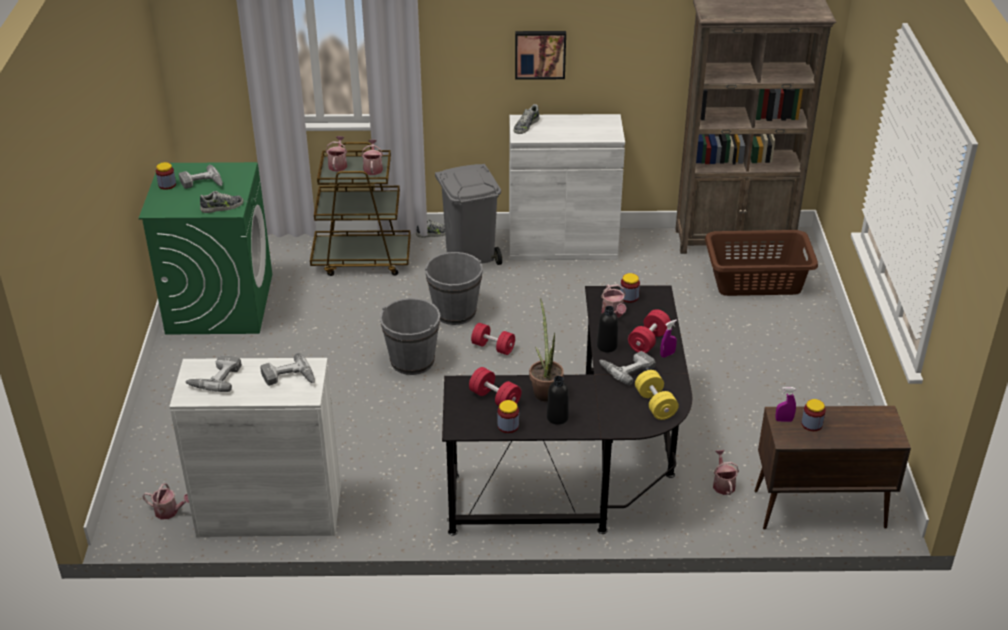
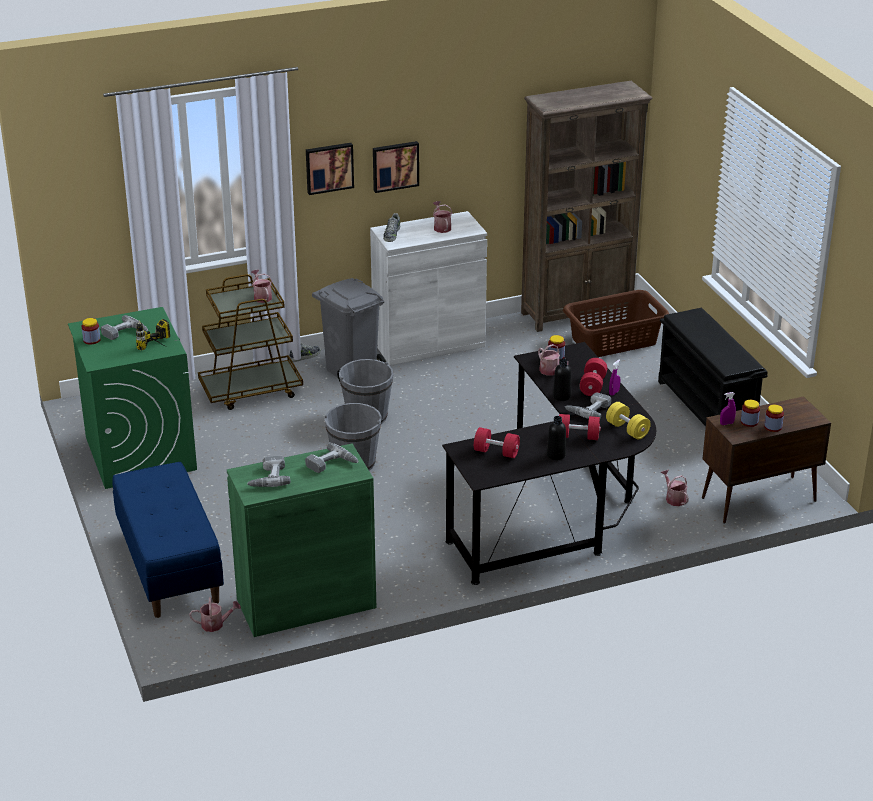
camera: 20 degrees left, 5 degrees down
white cabinet [169,358,341,537] -> green cabinet [227,443,377,637]
shoe [200,191,243,213] -> power drill [136,319,170,350]
watering can [326,136,347,172] -> watering can moved to [433,201,452,233]
red dumbbell [471,323,515,355] -> red dumbbell moved to [559,414,601,440]
jar [498,400,519,433] -> jar moved to [764,405,784,432]
potted plant [529,298,564,402] -> none
none -> blue bench [112,462,224,618]
none -> picture [306,143,354,195]
none -> black shoe rack [658,308,768,427]

